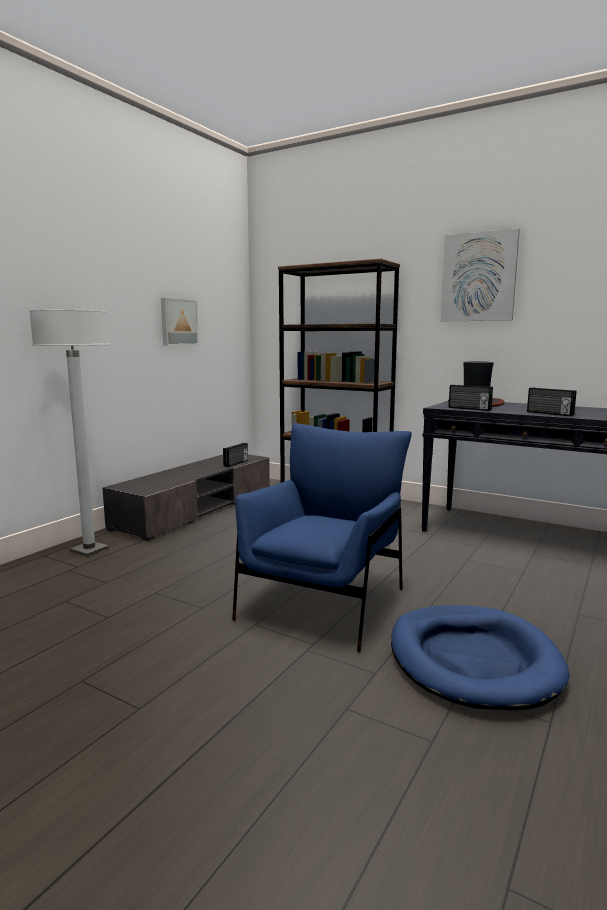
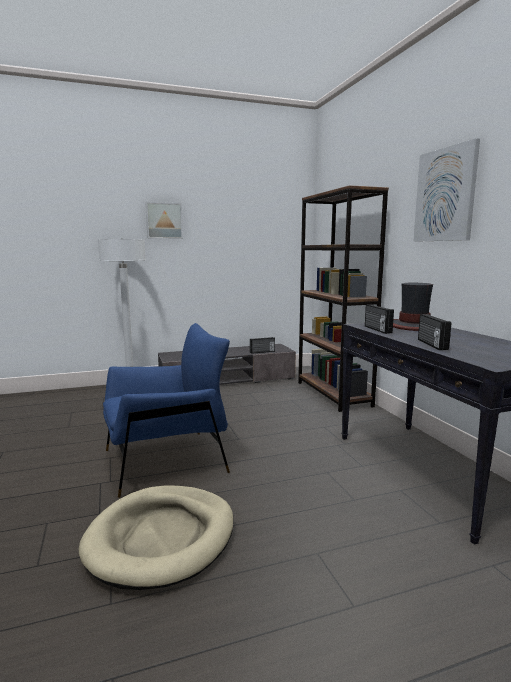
camera: 40 degrees right, 0 degrees up
picture [161,298,199,346] -> picture moved to [146,202,183,239]
blue dog bed [391,605,570,710] -> beige dog bed [79,485,234,590]

